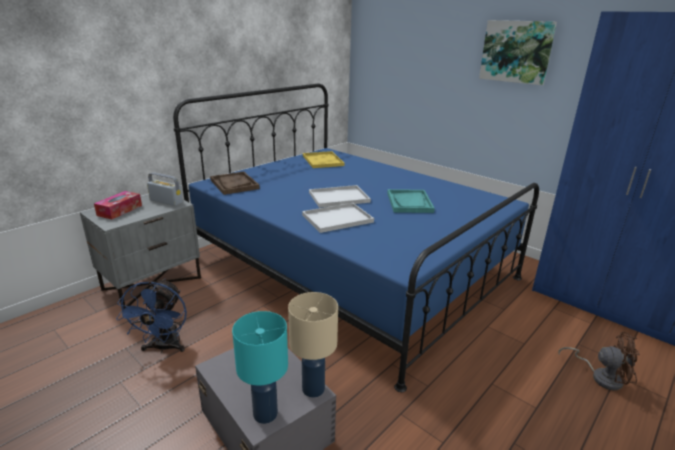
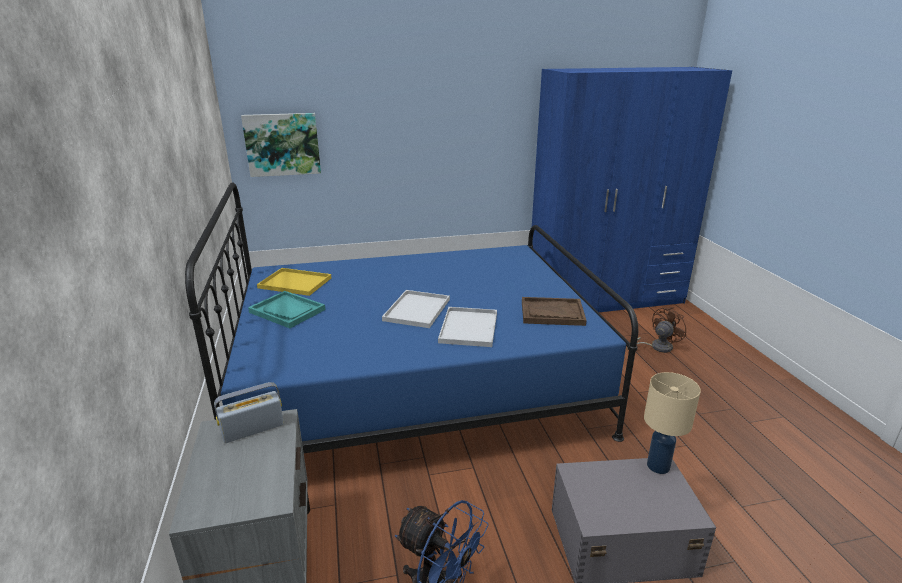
camera: 55 degrees left, 0 degrees up
tissue box [94,191,142,220] -> none
brown tray [210,171,260,195] -> brown tray moved to [522,297,587,326]
turquoise table lamp [232,311,288,424] -> none
turquoise tray [387,189,435,213] -> turquoise tray moved to [248,291,325,328]
picture [479,20,557,85] -> picture moved to [241,113,321,177]

